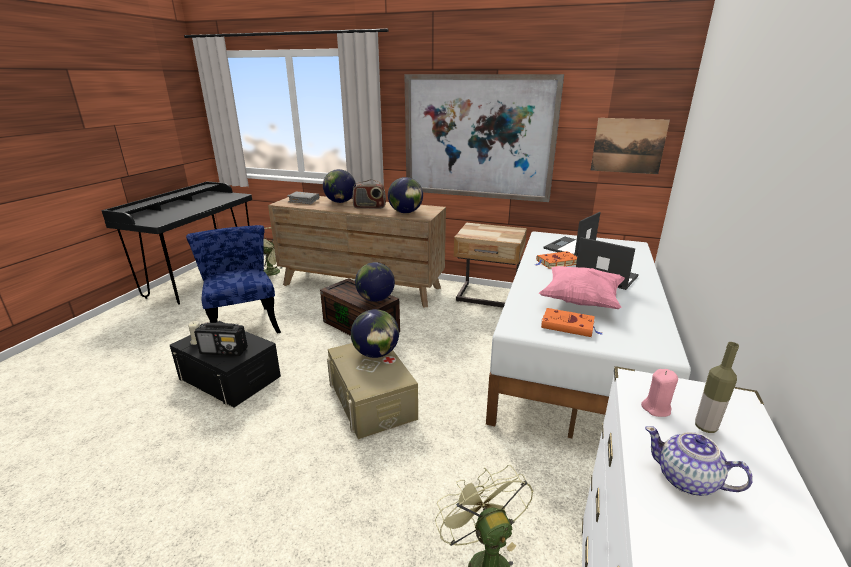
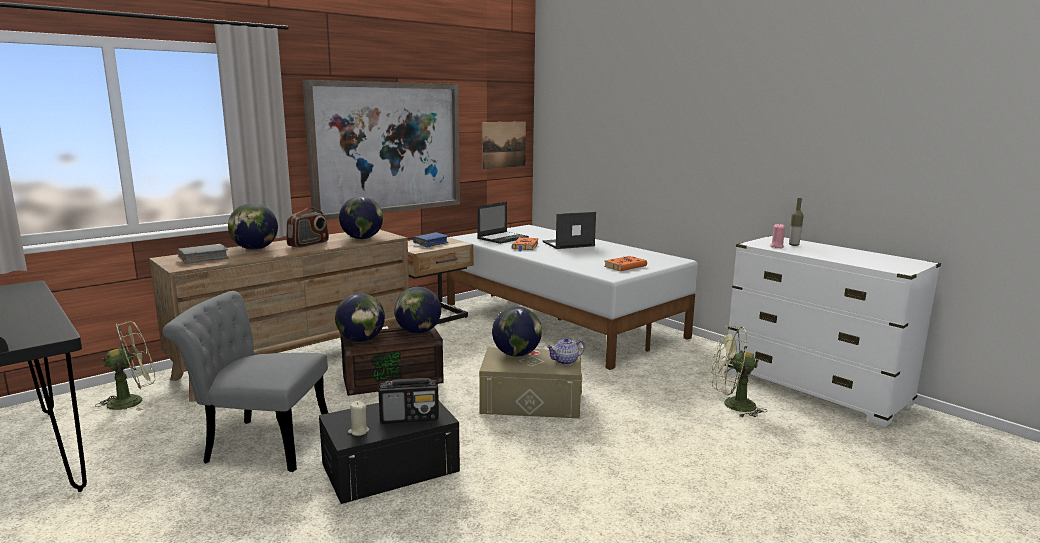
camera: 60 degrees left, 10 degrees down
blue chair [186,225,281,333] -> grey chair [162,291,328,472]
radio [194,322,248,356] -> radio turned 45 degrees clockwise [378,378,439,424]
pink pillow [539,266,625,309] -> none
laptop [543,212,600,256] -> laptop turned 120 degrees counterclockwise [477,202,529,244]
teapot [645,426,753,496] -> teapot moved to [546,338,585,365]
none -> globe [335,293,385,342]
none -> blue book [413,232,449,248]

